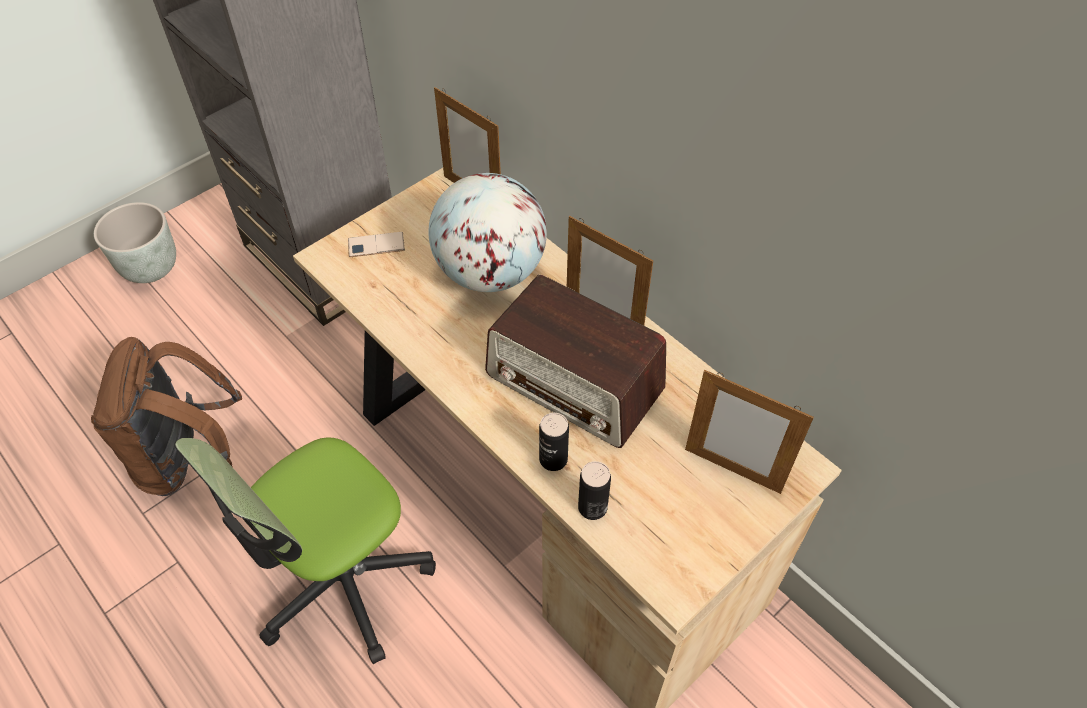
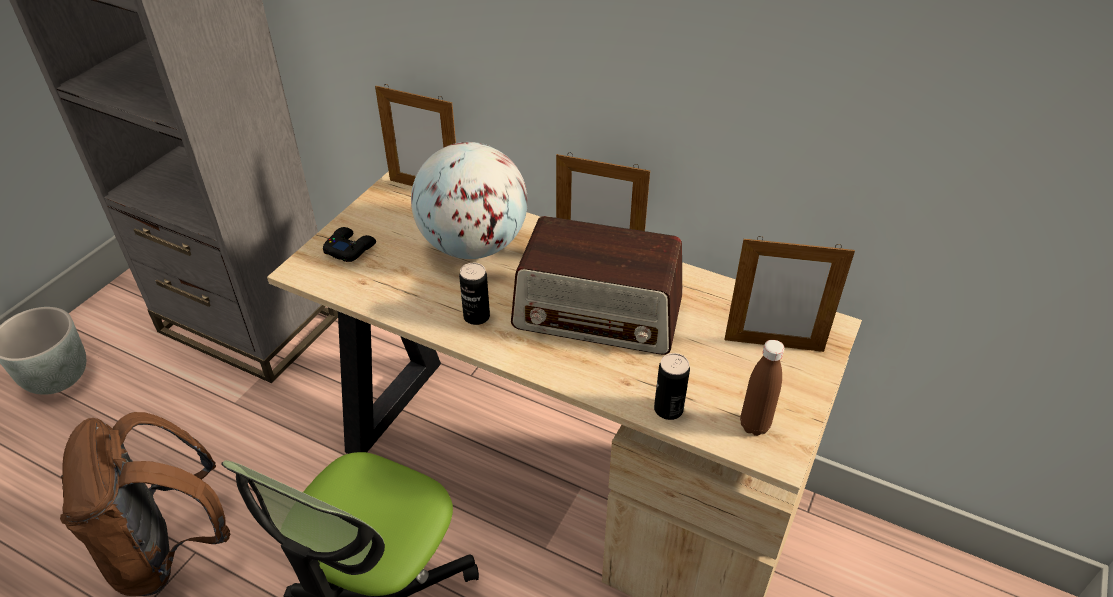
camera: 20 degrees left, 10 degrees down
phone [348,232,405,257] -> black game controller [323,227,376,262]
can [539,413,569,471] -> can moved to [459,263,490,325]
none -> brown bottle [740,340,784,436]

